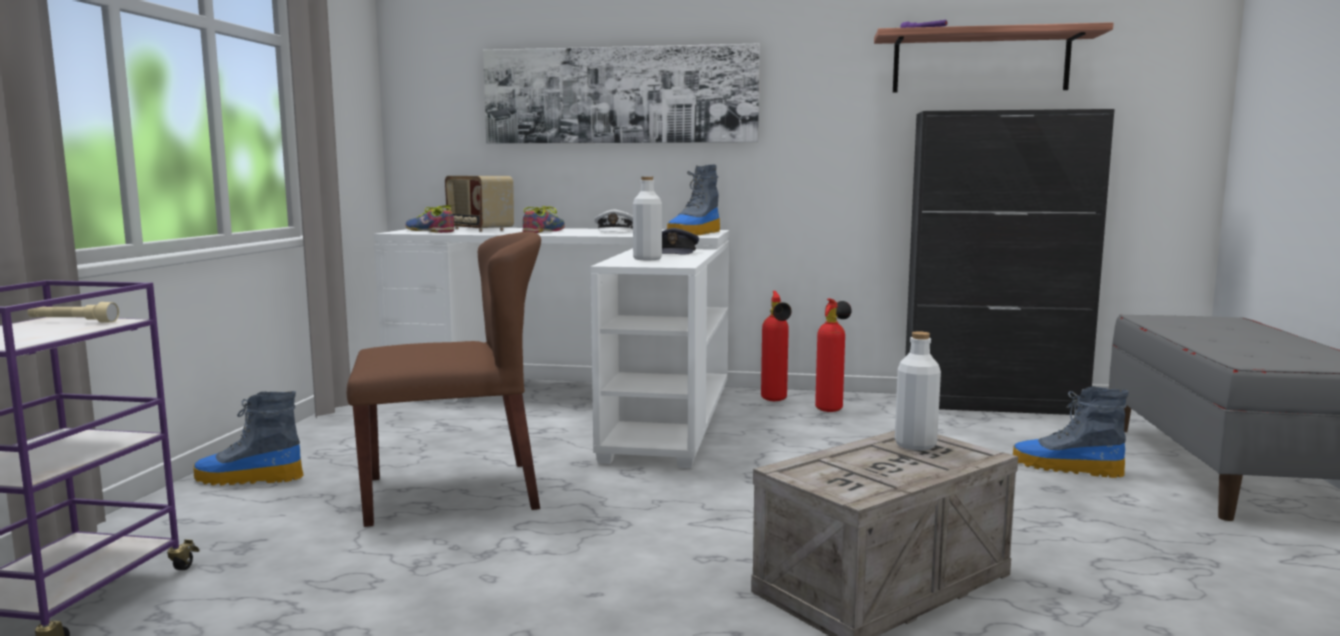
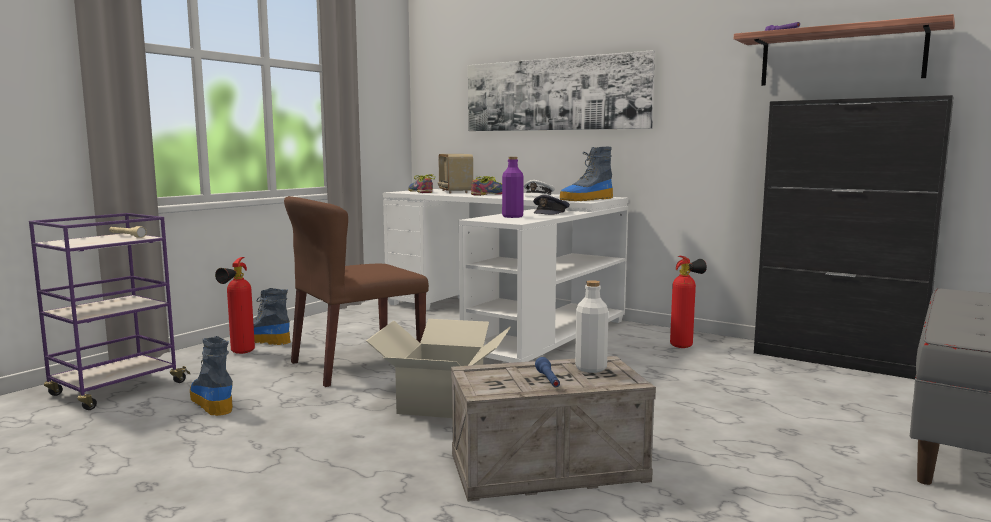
camera: 25 degrees right, 0 degrees up
brown chair [347,232,541,527] -> brown chair turned 135 degrees clockwise [284,196,429,387]
white bottle [633,177,662,260] -> purple bottle [502,157,524,218]
fire extinguisher [761,291,792,401] -> fire extinguisher moved to [215,257,255,354]
boot [1013,386,1128,478] -> boot moved to [190,336,233,416]
none -> cardboard box [366,319,511,418]
none -> blue flashlight [535,357,560,387]

